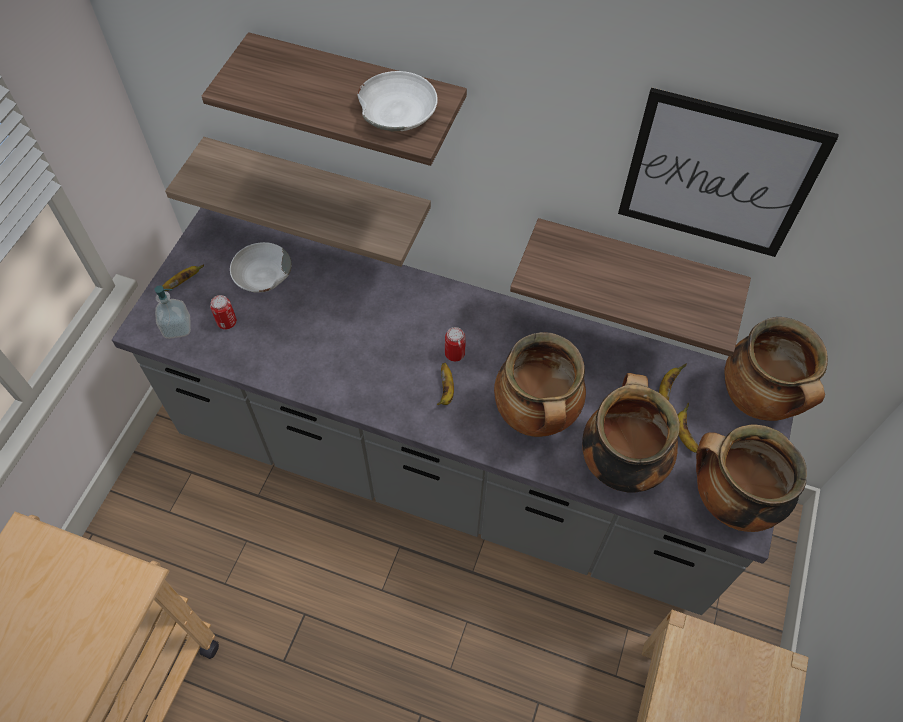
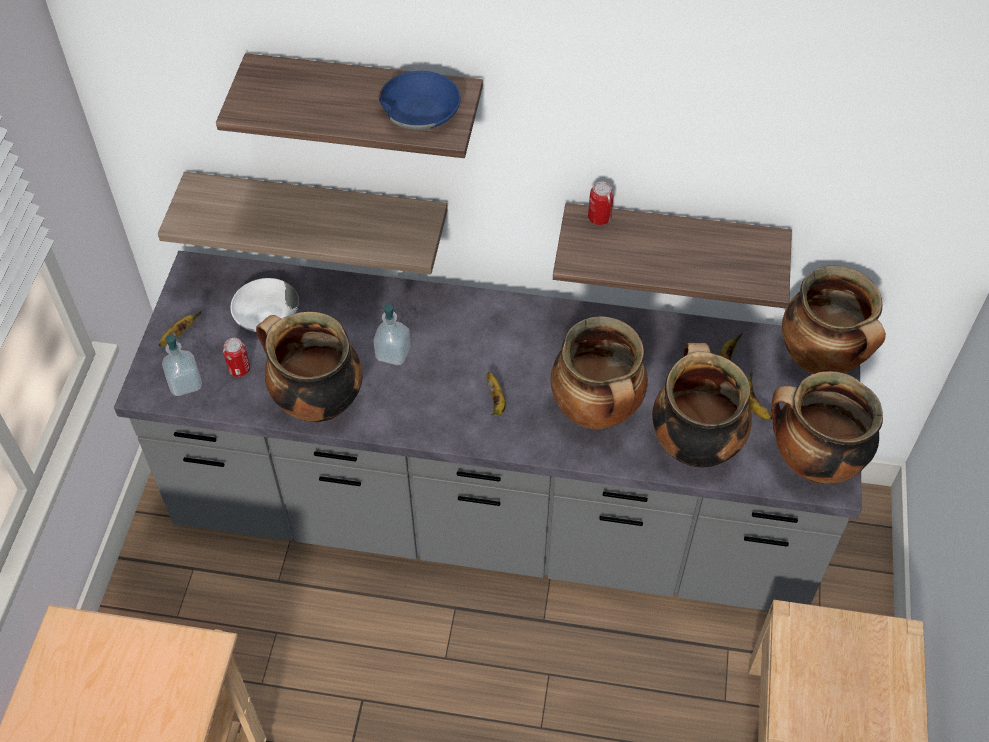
camera: 10 degrees left, 5 degrees down
white bowl [357,71,438,132] -> blue bowl [379,71,461,130]
can [445,327,466,362] -> can moved to [588,182,614,225]
picture [618,88,839,257] -> none
none -> cooking pot [256,312,363,423]
none -> soap dispenser [374,304,411,365]

